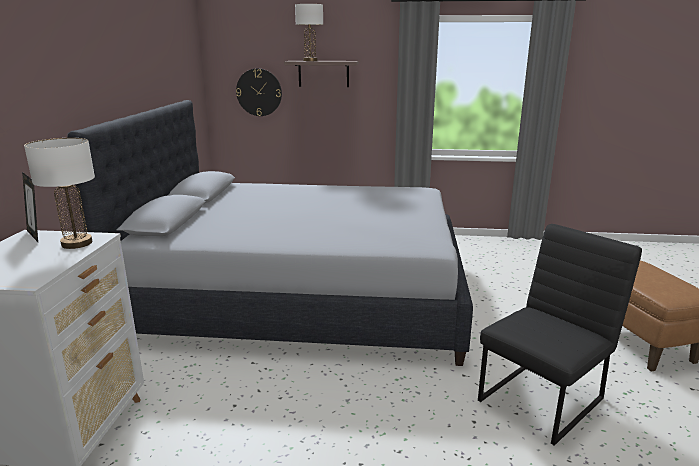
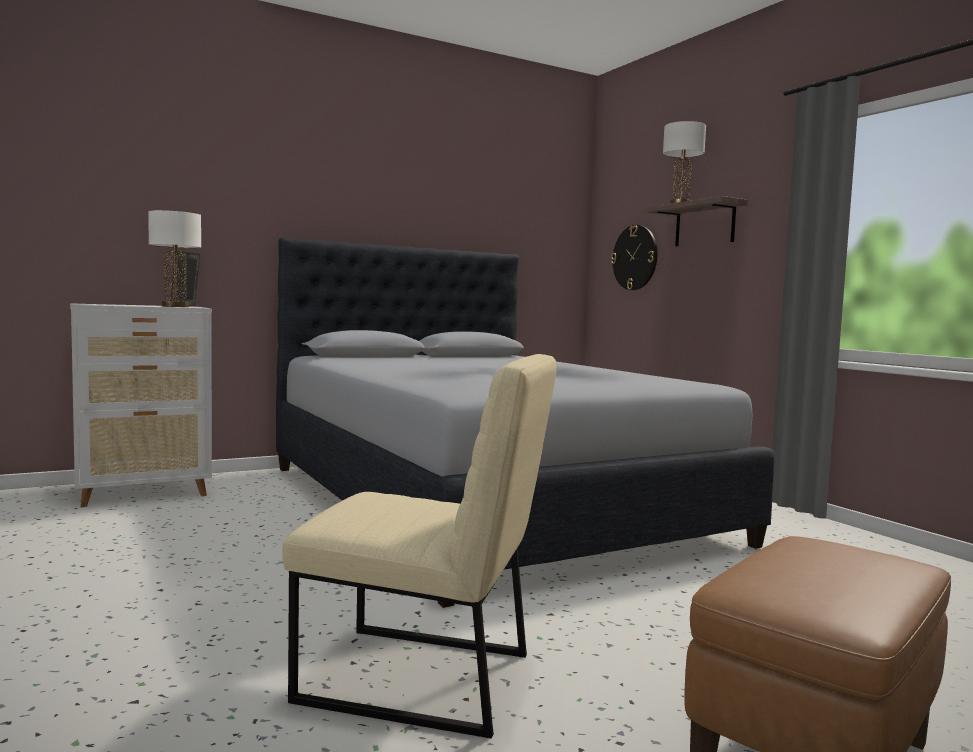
camera: 55 degrees right, 15 degrees down
black chair [478,224,642,446] -> beige chair [282,354,556,738]

